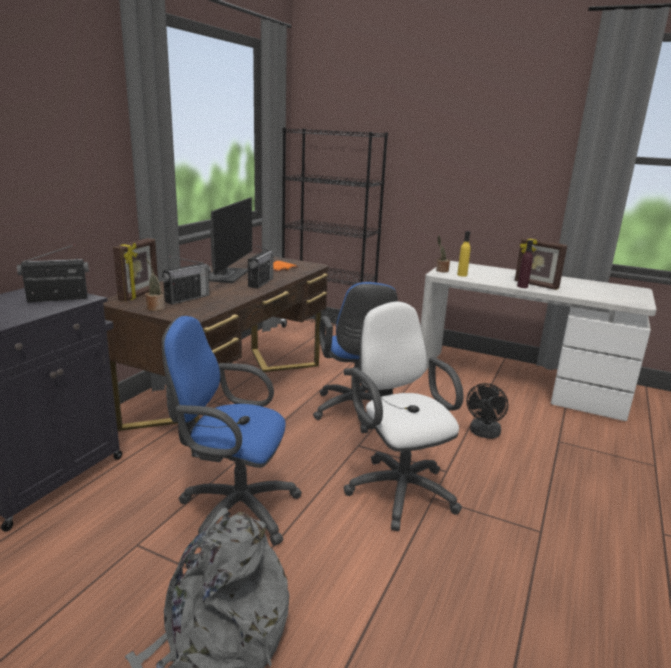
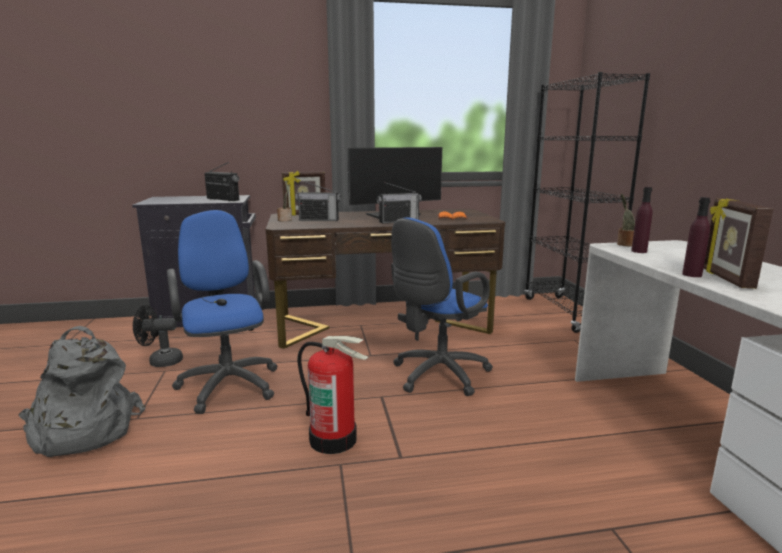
camera: 55 degrees right, 5 degrees down
white office chair [344,302,464,531] -> fire extinguisher [297,336,369,454]
yellow bottle [457,231,471,276] -> purple bottle [631,187,652,253]
black fan [466,383,508,439] -> black fan moved to [133,305,183,367]

